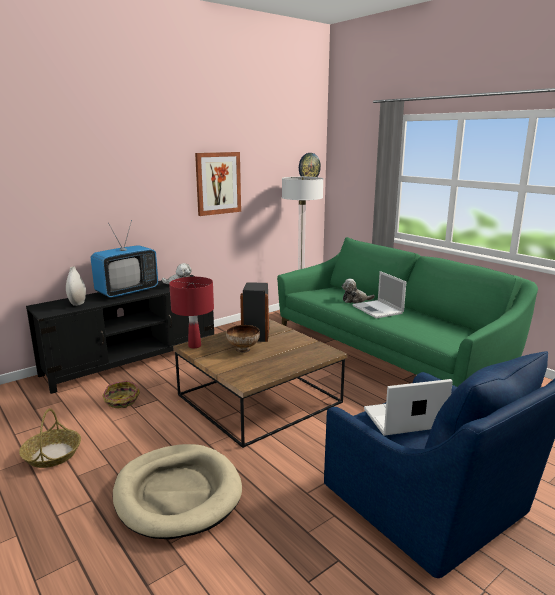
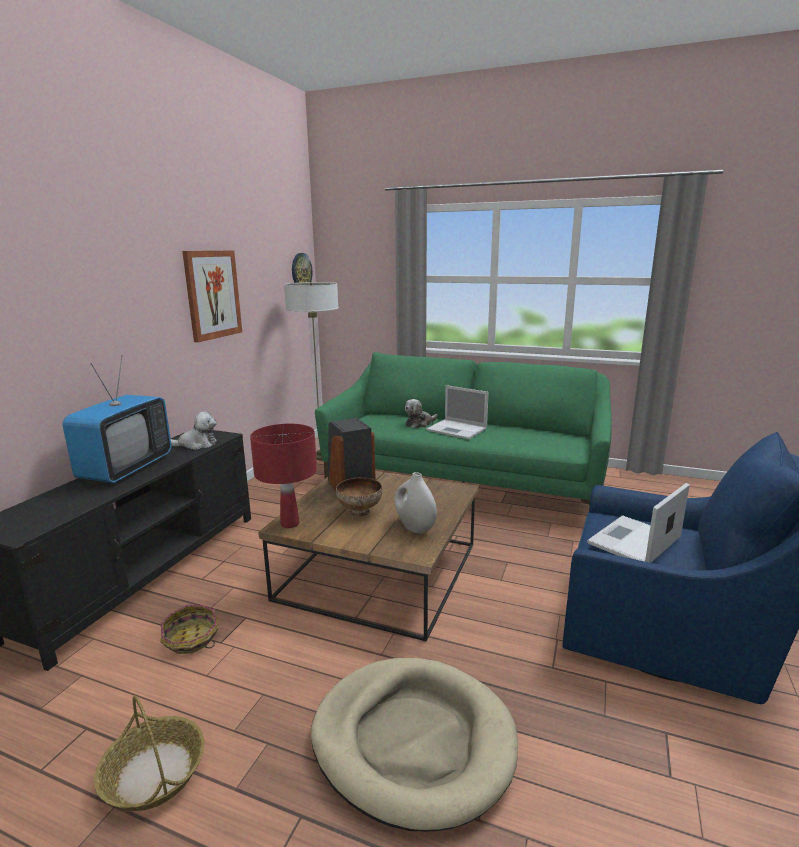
camera: 30 degrees left, 0 degrees up
white vase [66,266,86,306] -> white vase moved to [394,472,437,533]

